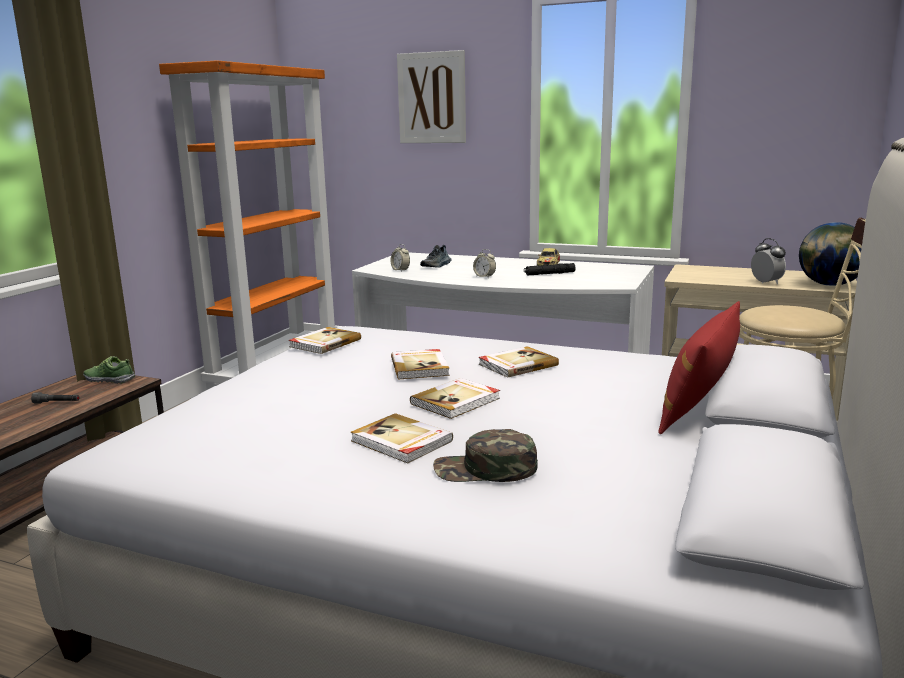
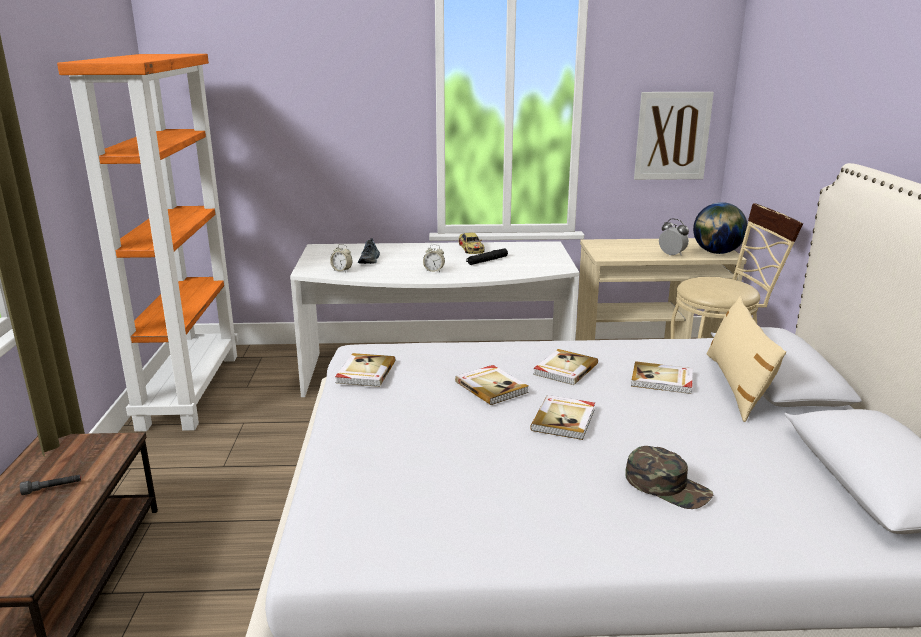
camera: 25 degrees left, 5 degrees up
shoe [83,356,135,384] -> none
book [350,413,453,463] -> book moved to [631,361,693,394]
picture [397,50,466,143] -> picture moved to [634,92,714,180]
green cap [433,429,538,482] -> green cap turned 120 degrees counterclockwise [625,446,713,509]
red pillow [658,301,740,434] -> beige pillow [707,296,786,422]

